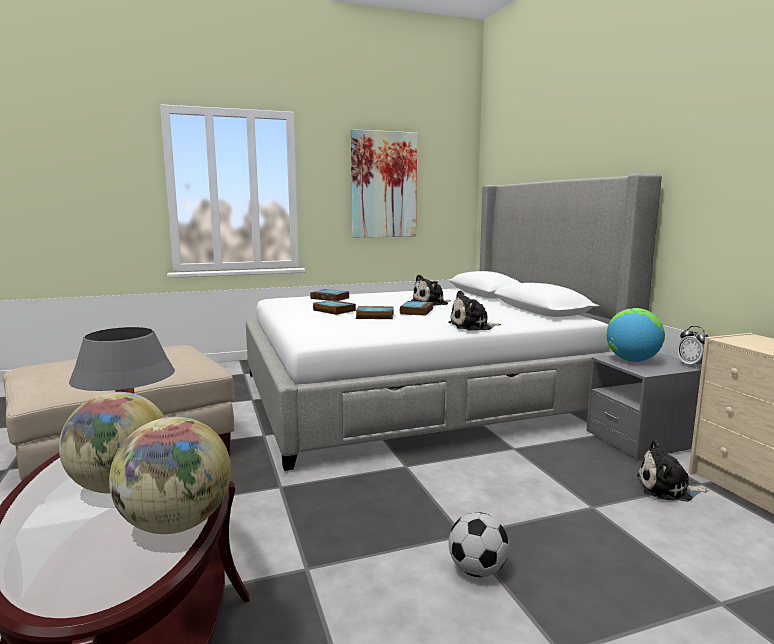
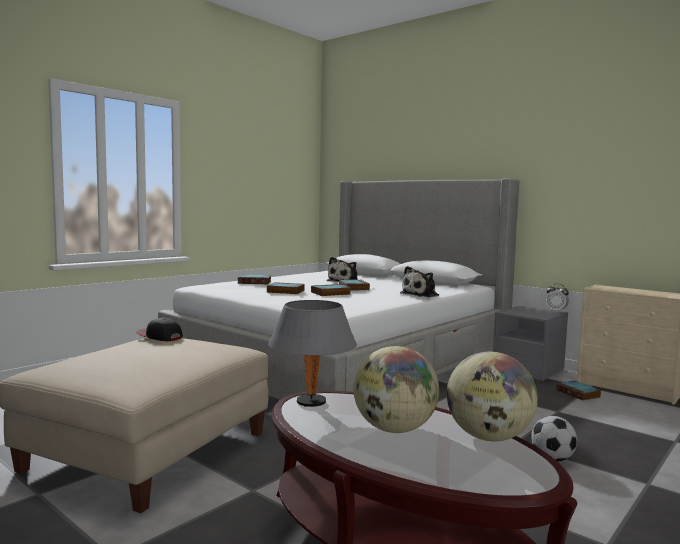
camera: 30 degrees left, 5 degrees down
picture [351,129,417,238] -> none
globe [606,308,665,362] -> none
plush toy [637,440,708,502] -> book [556,381,601,400]
none -> cap [136,318,183,341]

